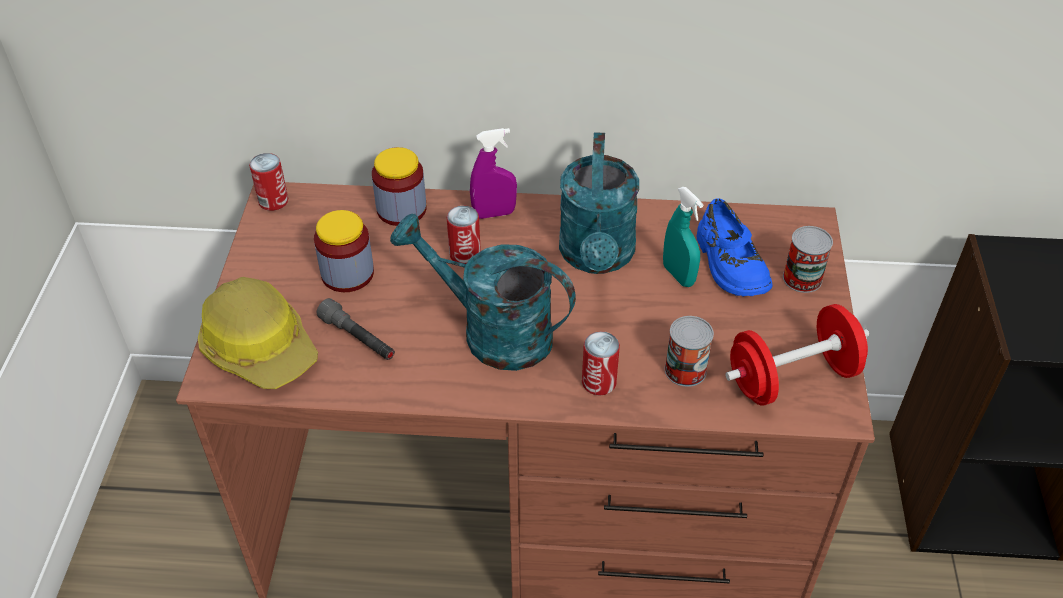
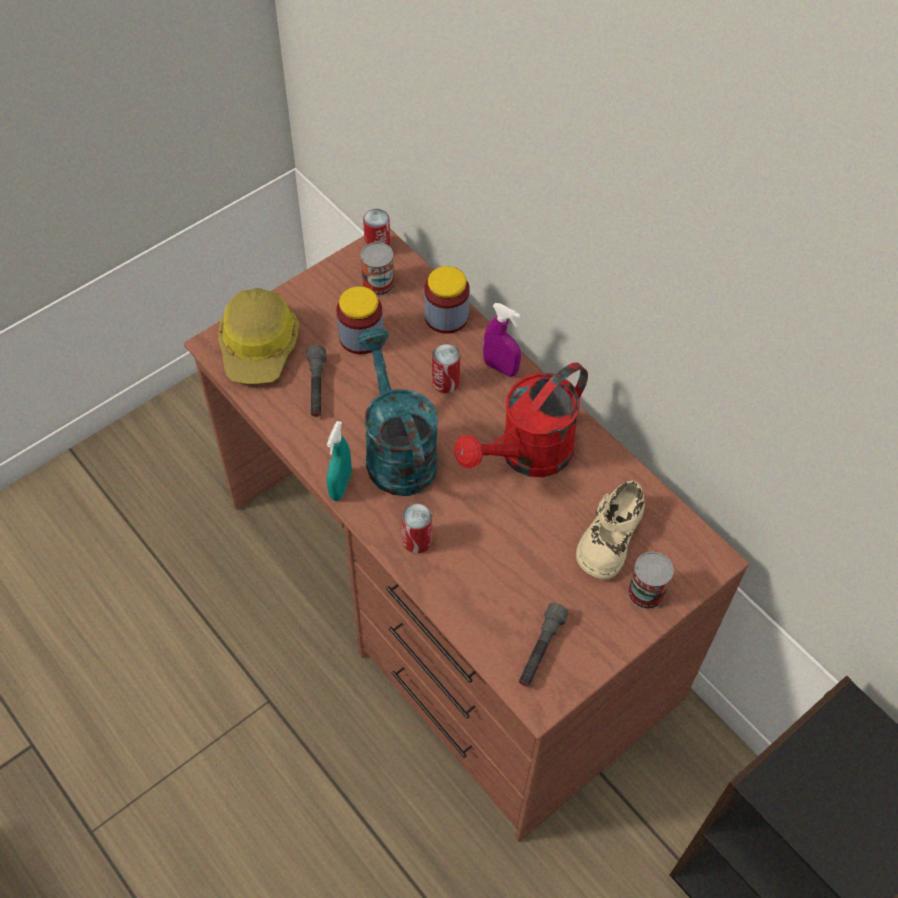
camera: 45 degrees right, 10 degrees up
turquoise watering can [559,132,639,274] -> red watering can [454,362,588,477]
turquoise spray bottle [663,187,703,287] -> turquoise spray bottle moved to [327,421,352,501]
can [665,316,714,387] -> can moved to [360,242,394,296]
blue shoe [697,198,772,296] -> beige shoe [576,480,645,580]
red dumbbell [725,304,869,406] -> grey flashlight [519,603,568,687]

